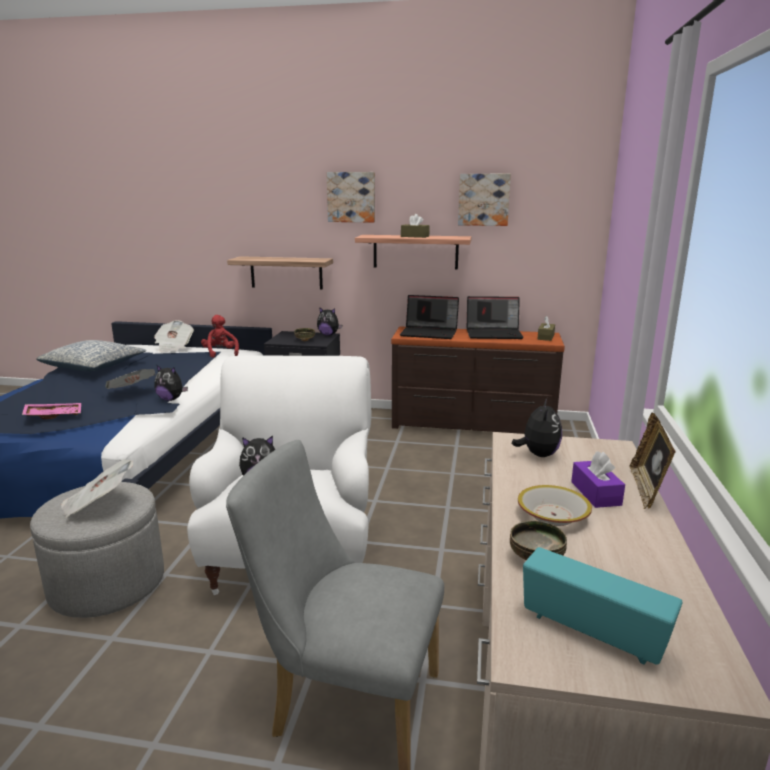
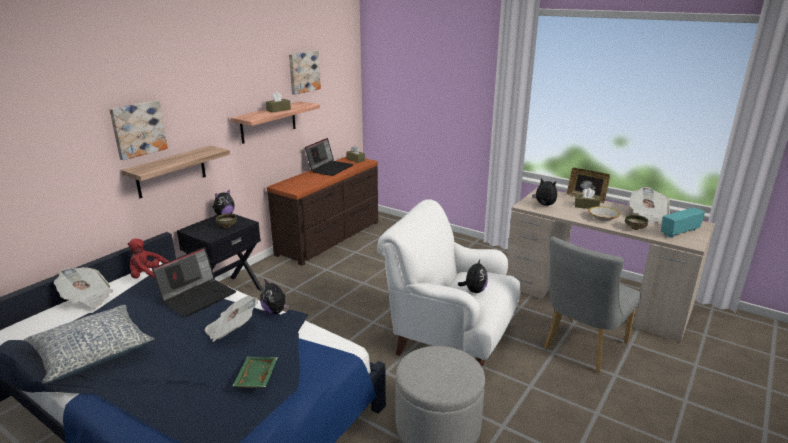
camera: 65 degrees left, 5 degrees up
pink tray [22,403,81,419] -> green tray [232,356,278,388]
newspaper [61,459,133,518] -> newspaper moved to [629,187,670,224]
plush toy [154,365,188,401] -> plush toy turned 90 degrees clockwise [260,279,289,315]
picture [326,172,375,223] -> picture moved to [109,101,168,160]
laptop [400,295,459,339] -> laptop moved to [152,247,236,317]
purple tissue box [571,451,625,508] -> brown tissue box [575,188,600,209]

